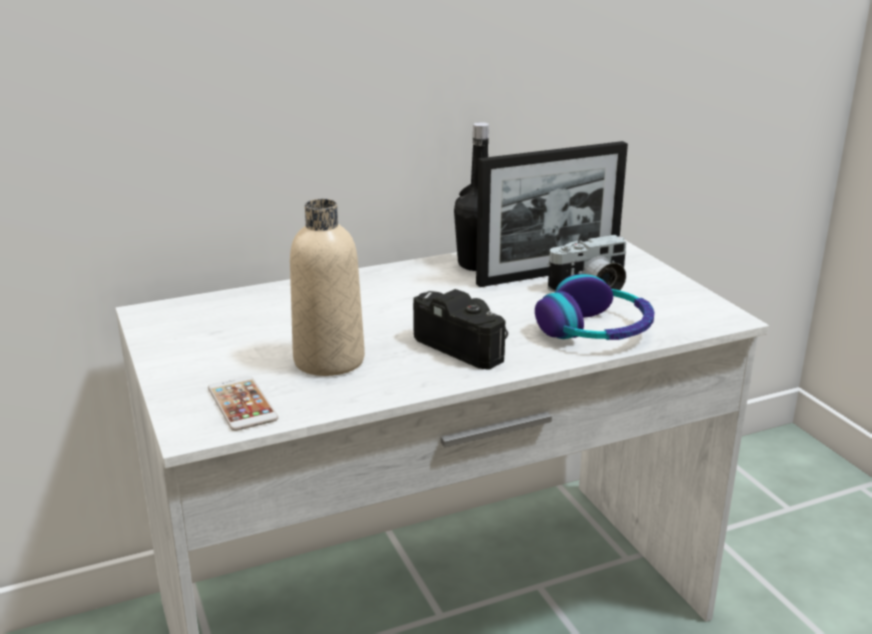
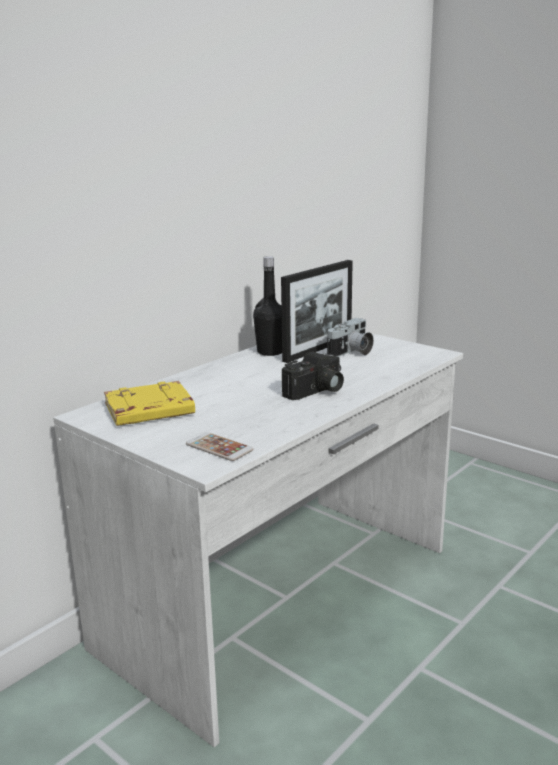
camera: 25 degrees left, 5 degrees down
beige bottle [290,199,365,376] -> none
camera [413,289,508,370] -> camera turned 120 degrees clockwise [282,351,344,400]
headphones [535,274,655,340] -> none
none -> yellow book [104,381,195,426]

